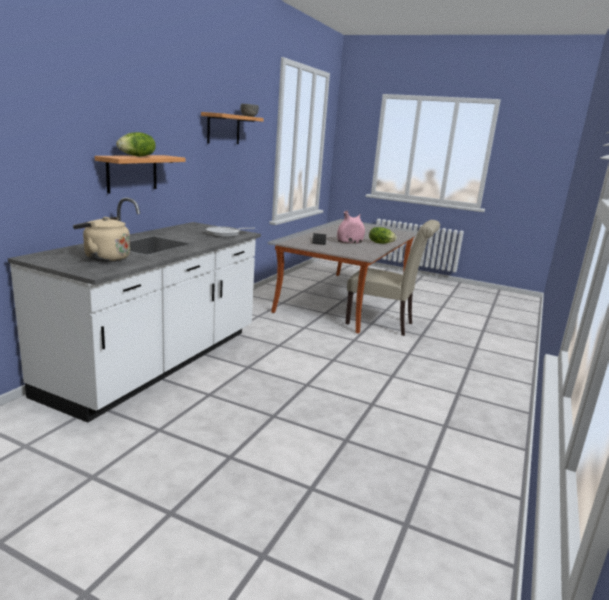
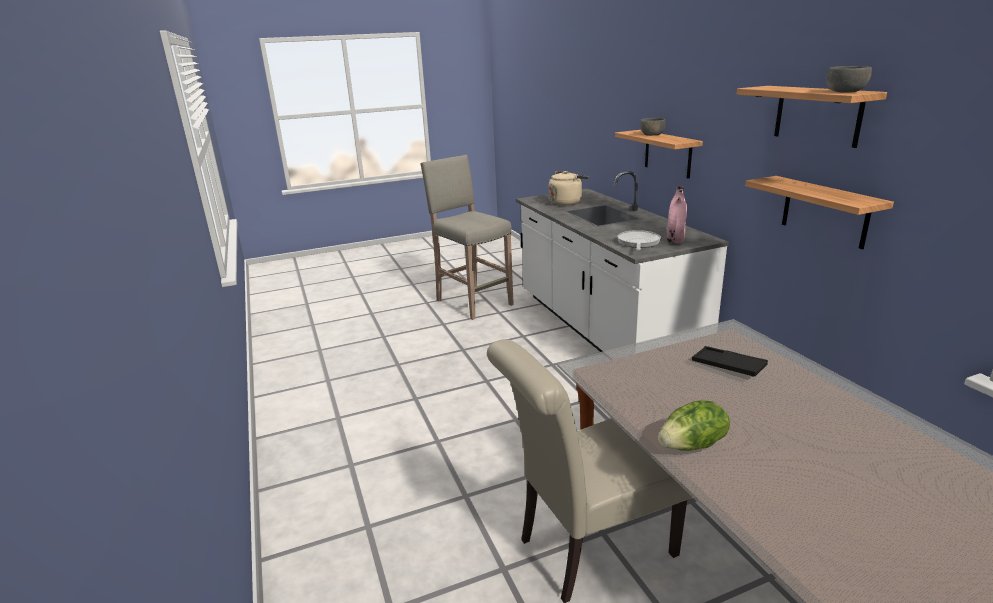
camera: 135 degrees right, 5 degrees up
lettuce [116,132,156,156] -> grey bowl [640,118,666,136]
pink vase [337,211,365,243] -> pink vase moved to [667,187,687,243]
none -> beige stool [420,155,514,320]
none -> shelf [745,176,894,249]

